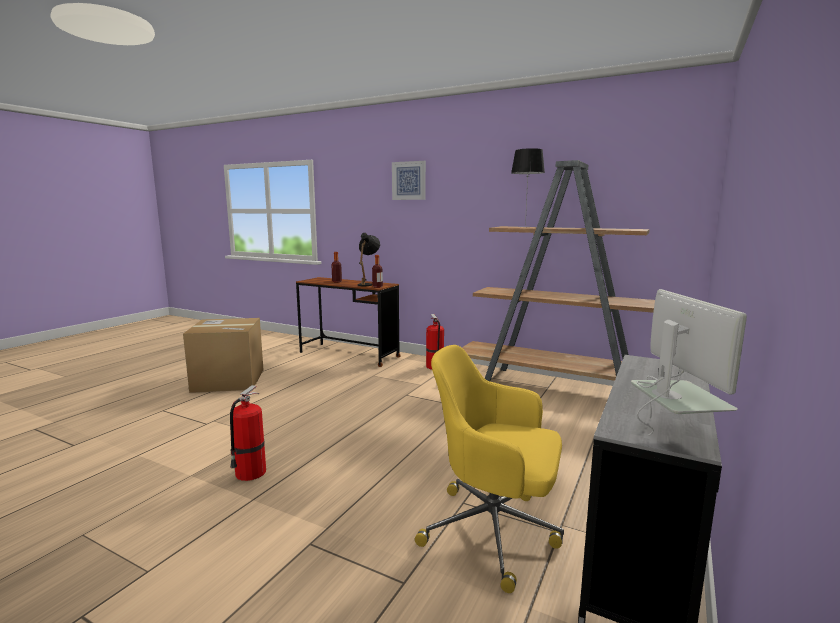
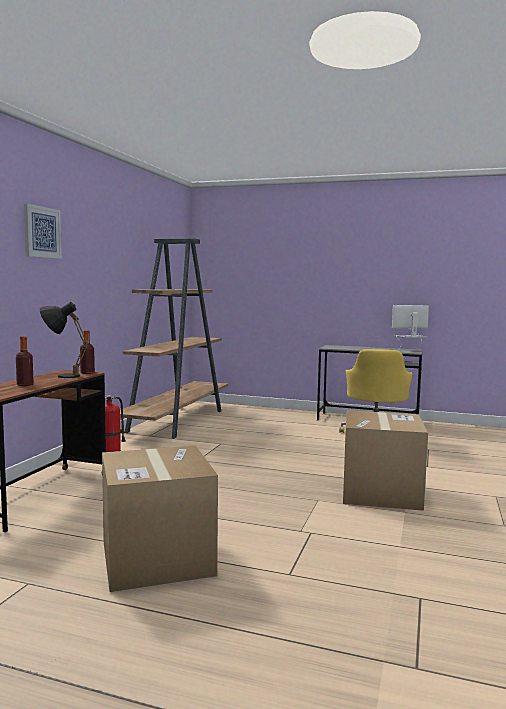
camera: 100 degrees left, 5 degrees down
fire extinguisher [230,385,266,481] -> cardboard box [343,410,428,511]
table lamp [511,148,545,225] -> none

